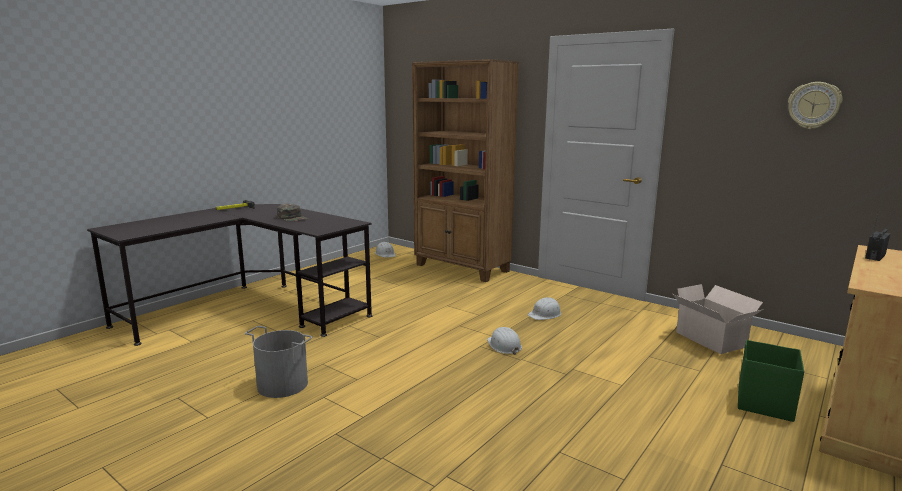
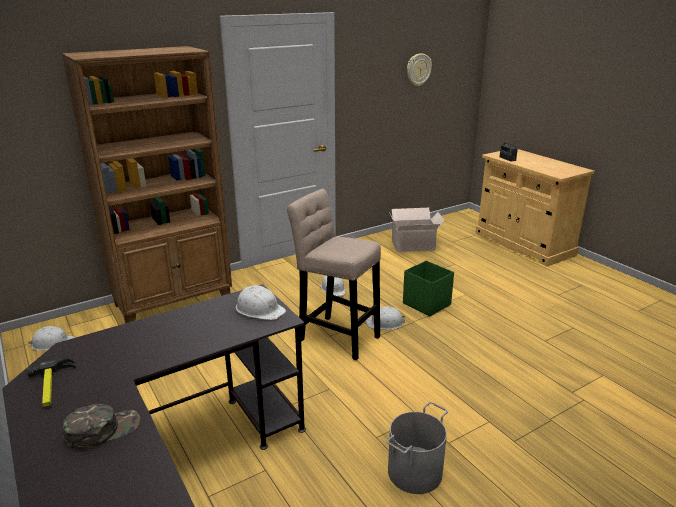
camera: 70 degrees left, 10 degrees up
green cap [277,204,308,222] -> green cap moved to [63,404,140,449]
green storage box [738,340,804,422] -> green storage box moved to [403,261,454,316]
none -> white hard hat [235,285,286,320]
none -> beige stool [287,189,381,360]

